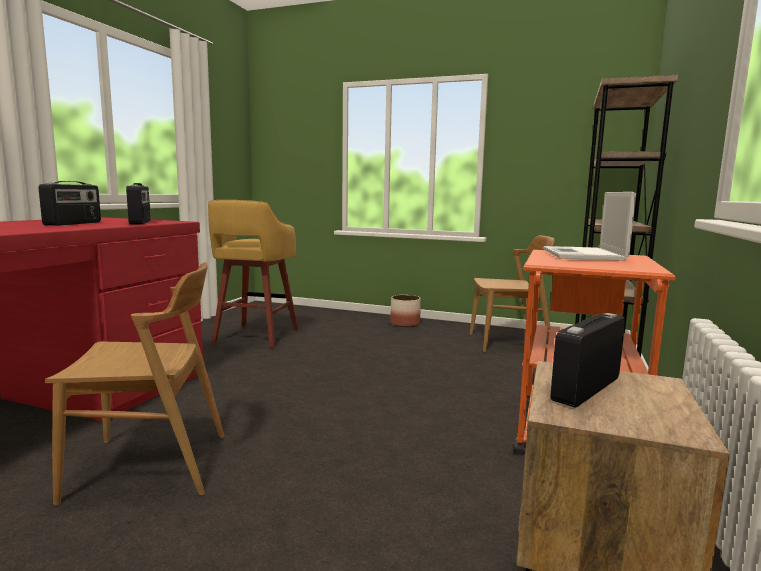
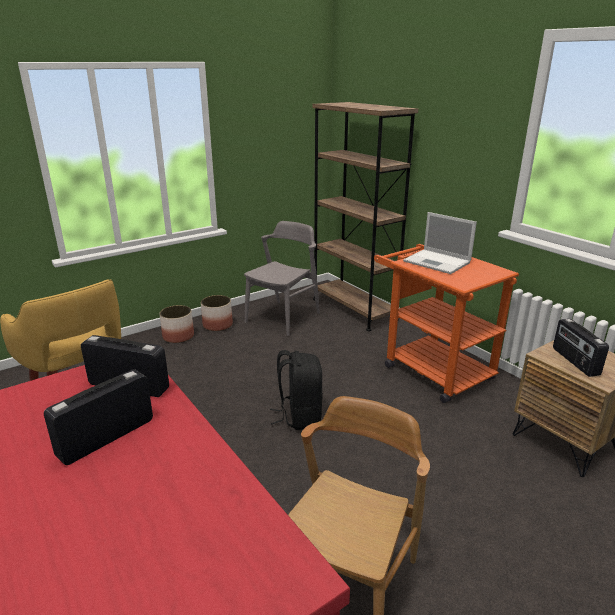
camera: 55 degrees left, 15 degrees up
radio [39,181,101,226] -> radio turned 90 degrees counterclockwise [44,369,153,465]
brown chair [470,235,555,352] -> grey chair [244,221,320,336]
none -> planter [201,295,233,331]
none -> black backpack [270,350,323,430]

